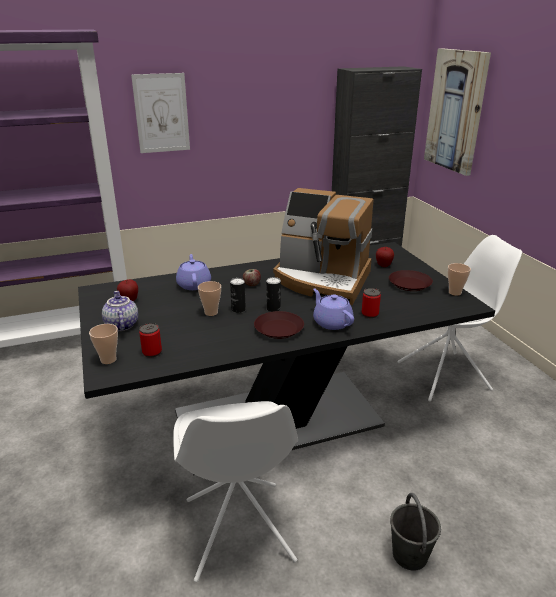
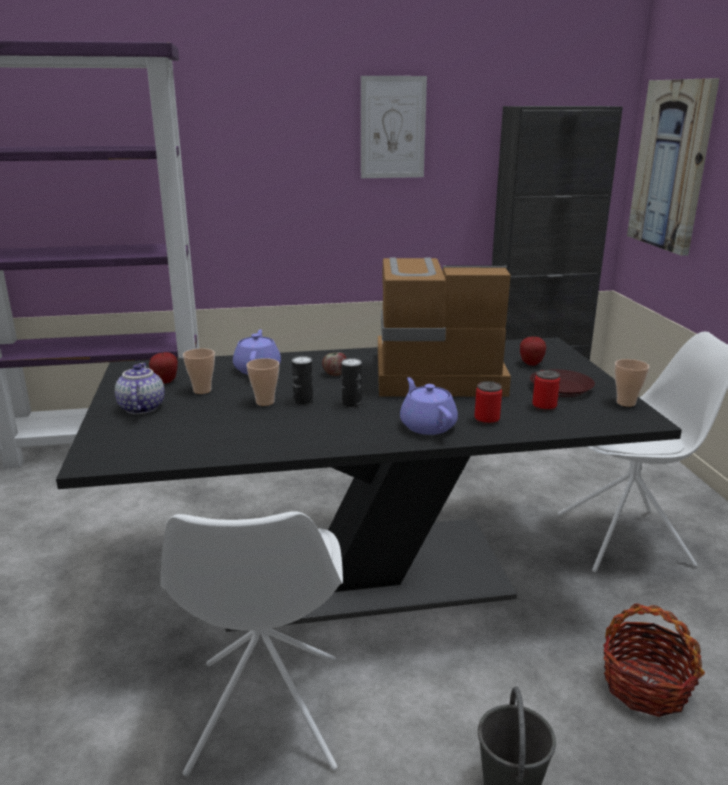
camera: 10 degrees right, 5 degrees down
cup [89,324,118,364] -> cup moved to [183,348,215,394]
picture [131,73,190,153] -> picture moved to [361,76,427,178]
can [139,323,162,357] -> can moved to [532,370,560,412]
brown plate [254,311,304,339] -> none
coffee machine [273,188,374,305] -> coffee machine turned 150 degrees clockwise [378,257,511,397]
none -> basket [603,603,705,717]

